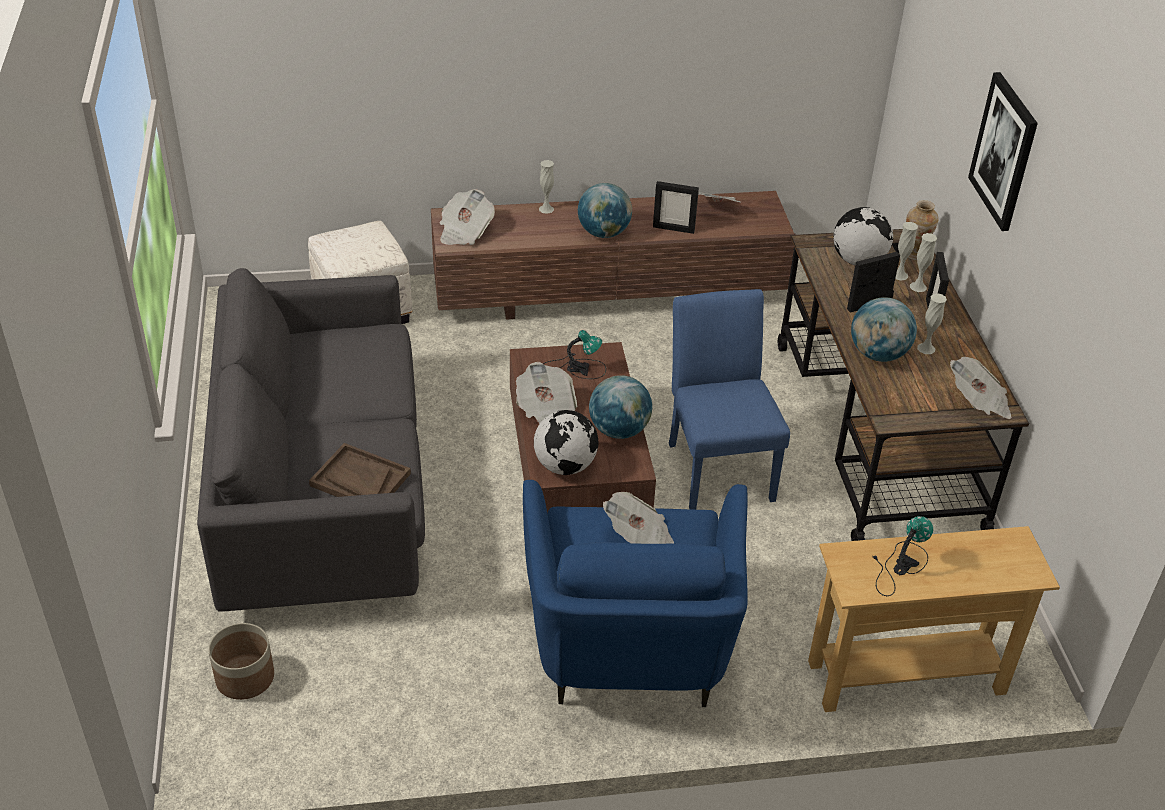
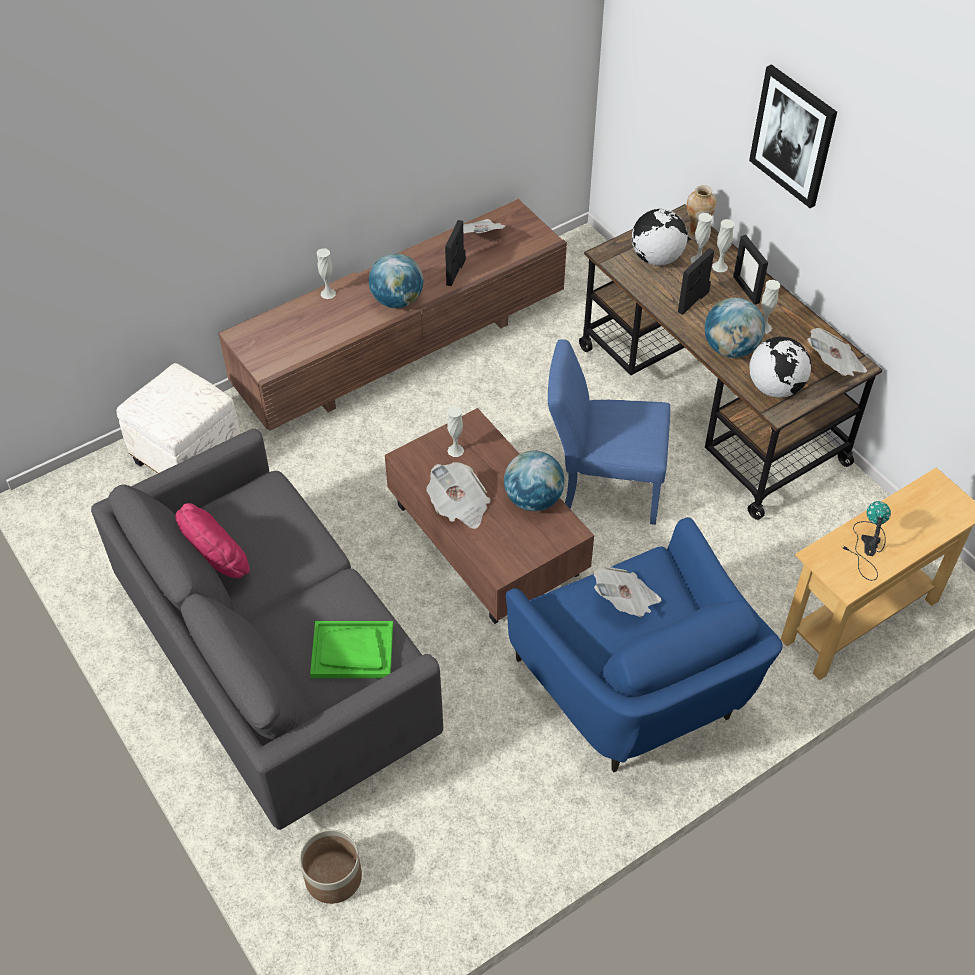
camera: 25 degrees left, 10 degrees up
brown tray [309,443,411,497] -> green tray [310,621,393,678]
newspaper [440,189,495,245] -> none
globe [534,410,599,475] -> globe moved to [749,337,811,398]
table lamp [543,330,606,379] -> white vase [447,406,464,457]
picture frame [653,181,699,234] -> picture frame turned 120 degrees clockwise [445,220,466,286]
blue chair [669,289,790,510] -> blue chair turned 45 degrees counterclockwise [548,339,670,525]
none -> pink pillow [175,503,250,578]

